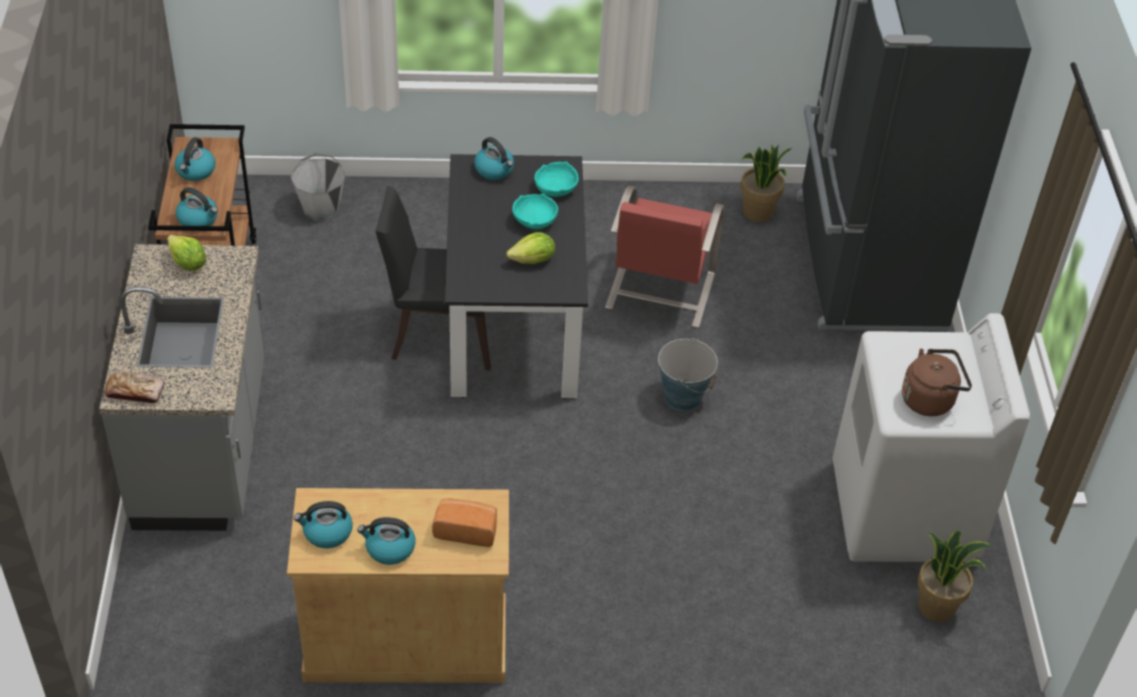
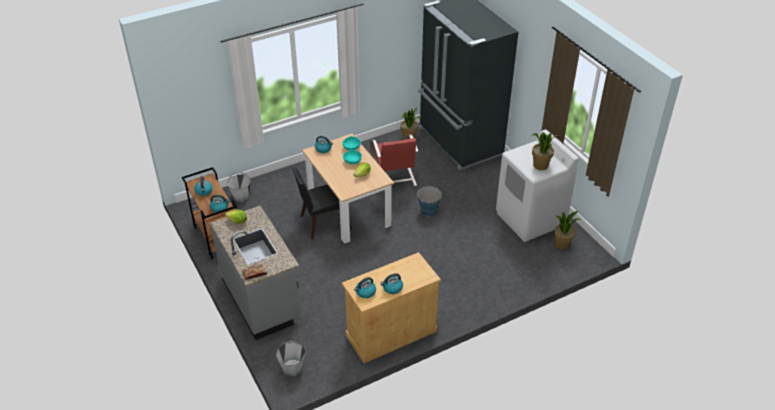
camera: 25 degrees left, 5 degrees down
bread [432,498,497,547] -> none
black dining table [445,154,588,399] -> beige dining table [302,134,394,244]
brown kettle [902,349,972,416] -> potted plant [532,132,558,170]
none -> grey bucket [276,341,305,376]

